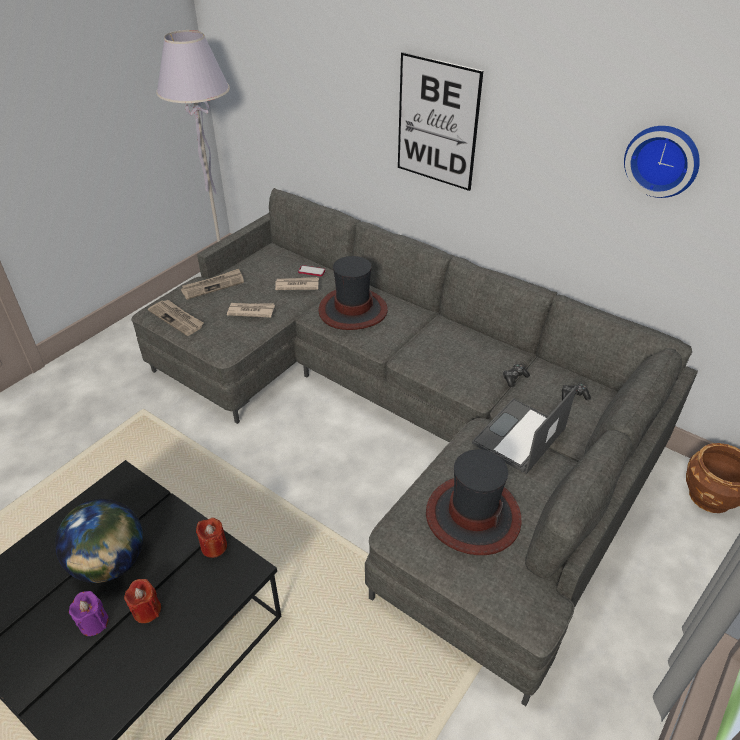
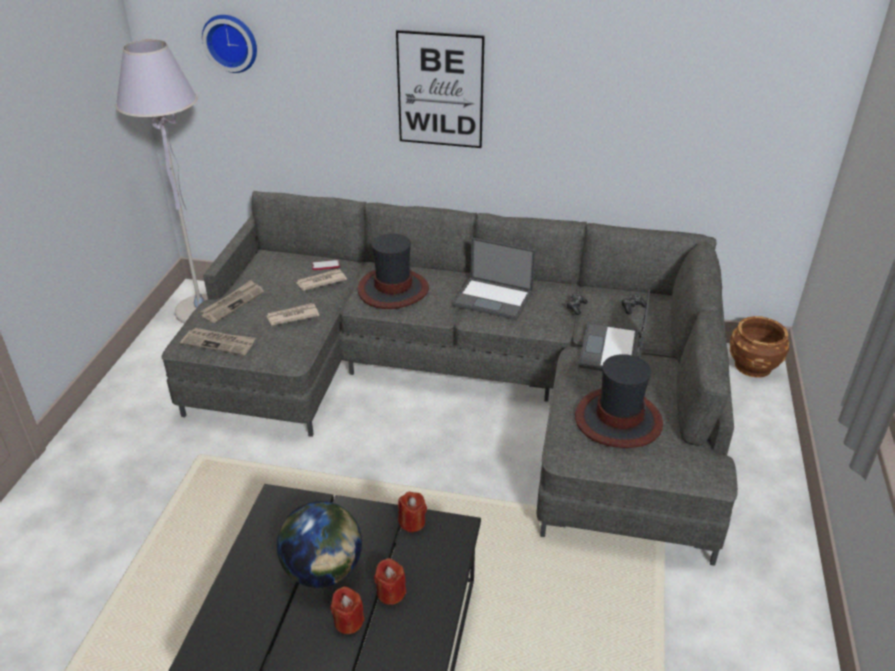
camera: 25 degrees left, 5 degrees down
purple candle [69,591,108,636] -> red candle [330,586,365,634]
wall clock [624,126,700,198] -> wall clock moved to [202,15,257,73]
none -> laptop [453,238,536,320]

